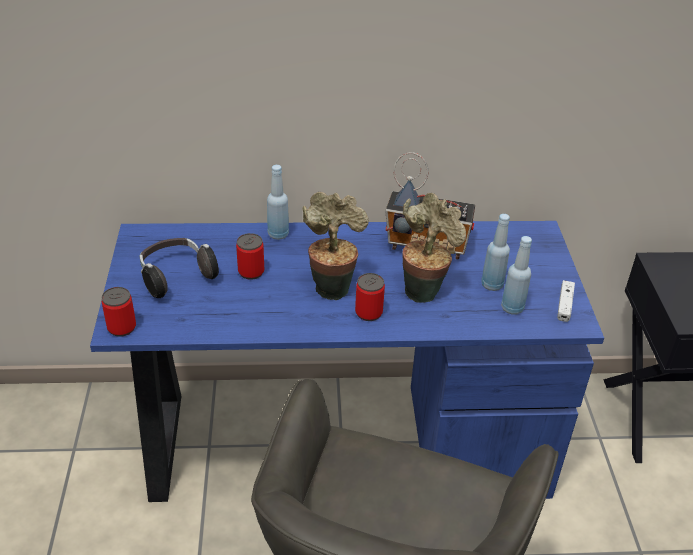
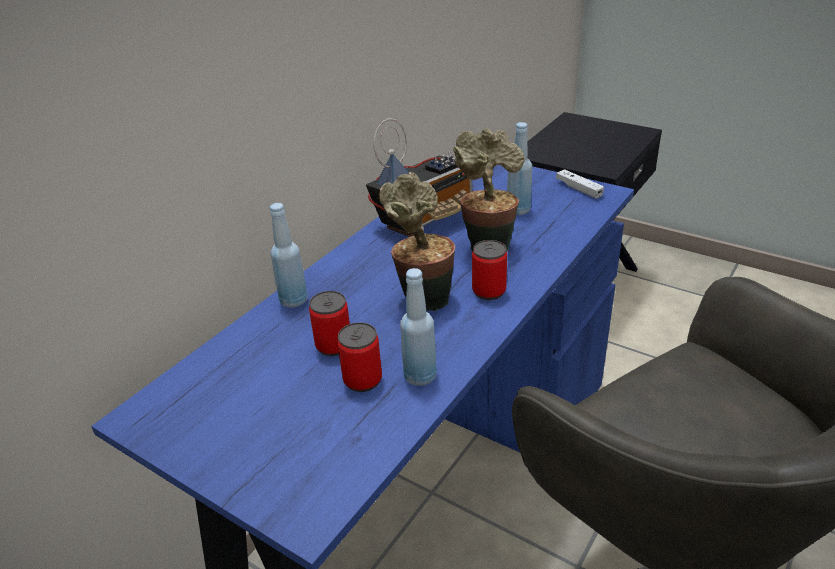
camera: 50 degrees left, 5 degrees down
can [102,287,136,337] -> can moved to [337,322,382,392]
headphones [140,238,219,298] -> none
blue bottle [501,236,532,315] -> blue bottle moved to [400,268,437,386]

